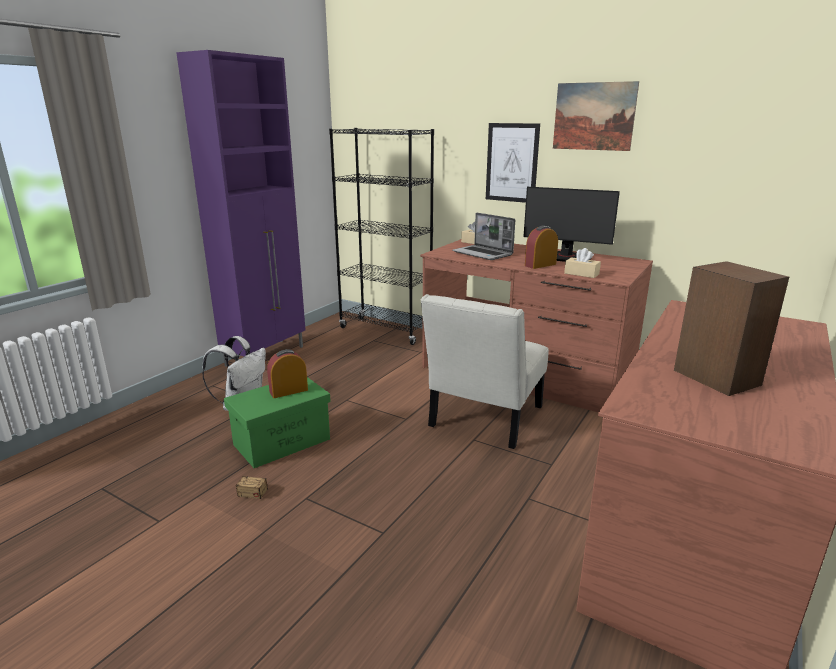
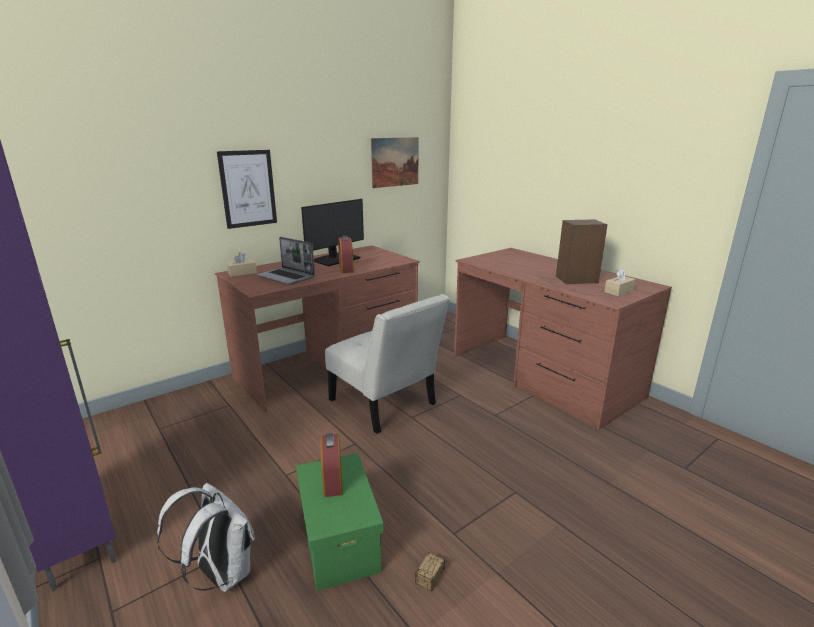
camera: 70 degrees left, 0 degrees up
black bookcase [329,128,434,345] -> none
laptop [452,213,515,260] -> laptop turned 60 degrees clockwise [256,237,315,285]
picture [553,81,639,151] -> picture moved to [371,137,419,188]
beige tissue box [564,248,601,278] -> beige tissue box moved to [604,268,636,296]

